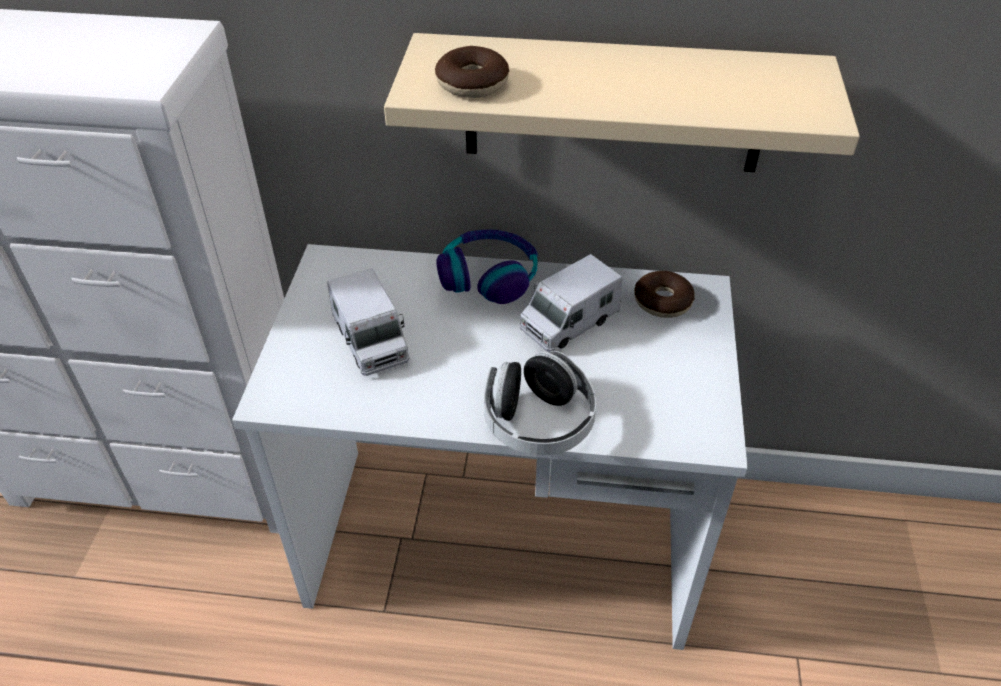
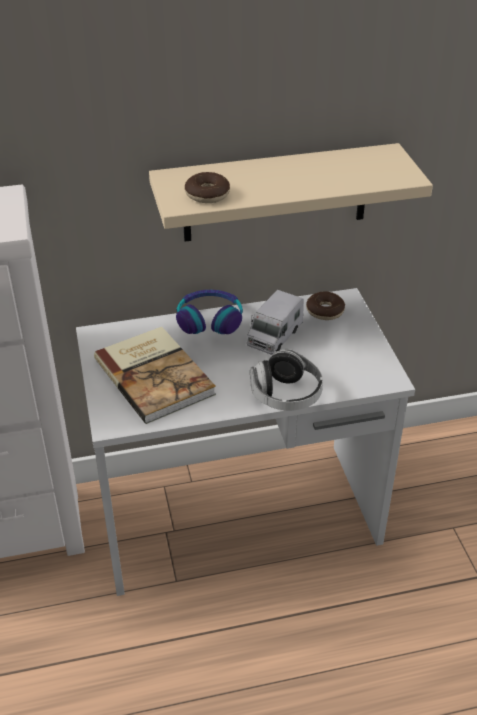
camera: 20 degrees left, 5 degrees down
toy truck [327,268,410,376] -> book [94,327,216,424]

